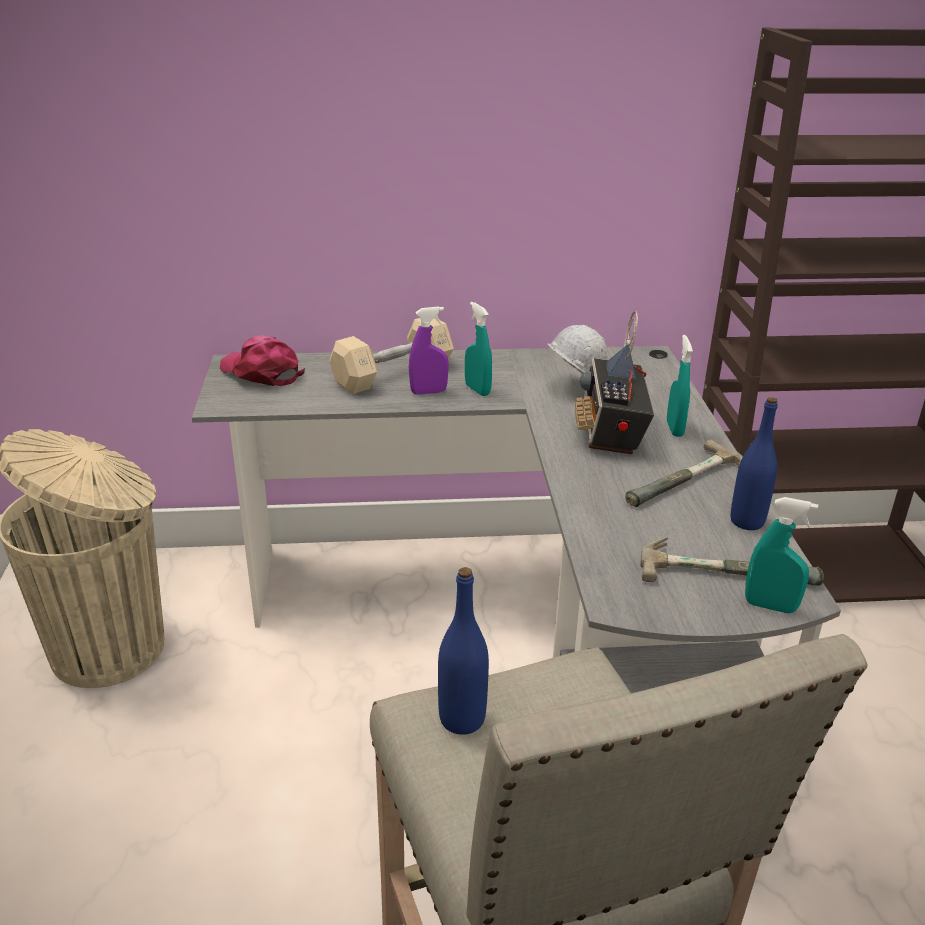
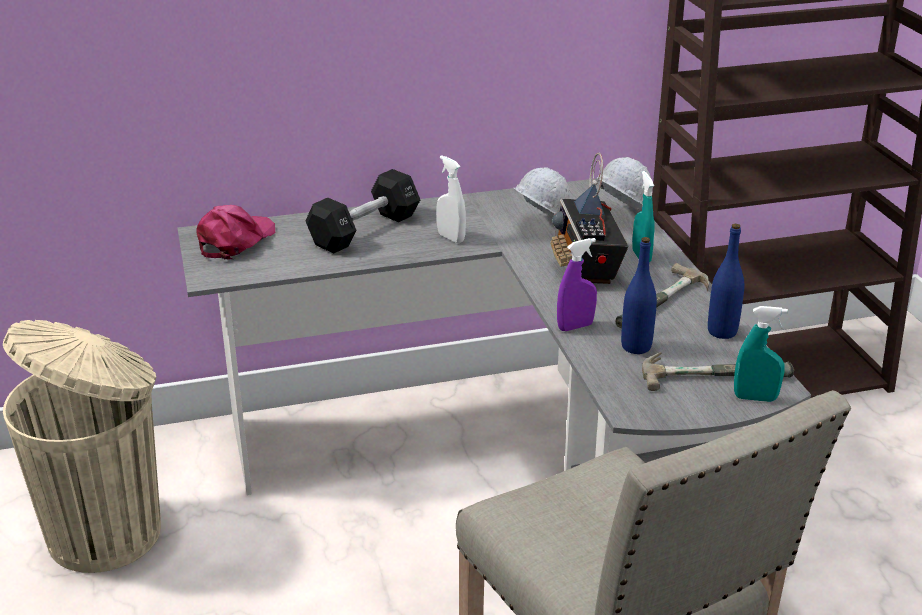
camera: 10 degrees left, 0 degrees up
pink cap [220,335,305,386] -> pink cap turned 90 degrees clockwise [197,205,275,259]
beige dumbbell [330,318,454,394] -> black dumbbell [306,169,420,253]
purple spray bottle [409,306,449,395] -> purple spray bottle moved to [557,238,597,331]
blue bottle [438,567,489,735] -> blue bottle moved to [621,237,657,354]
turquoise spray bottle [465,302,492,396] -> white spray bottle [436,155,466,243]
none -> white hard hat [596,157,651,211]

